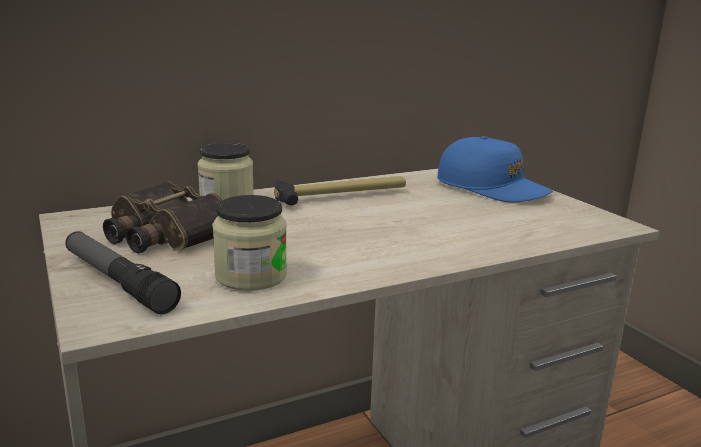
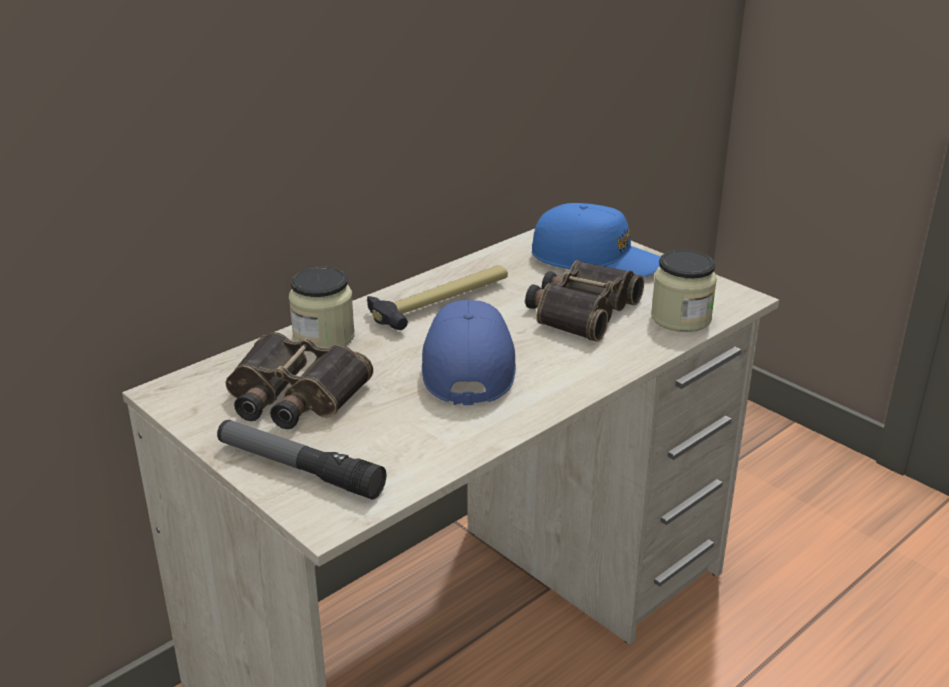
camera: 15 degrees left, 10 degrees up
jar [212,195,287,291] -> jar moved to [651,250,717,332]
none -> blue cap [422,300,516,405]
none -> binoculars [525,260,644,342]

